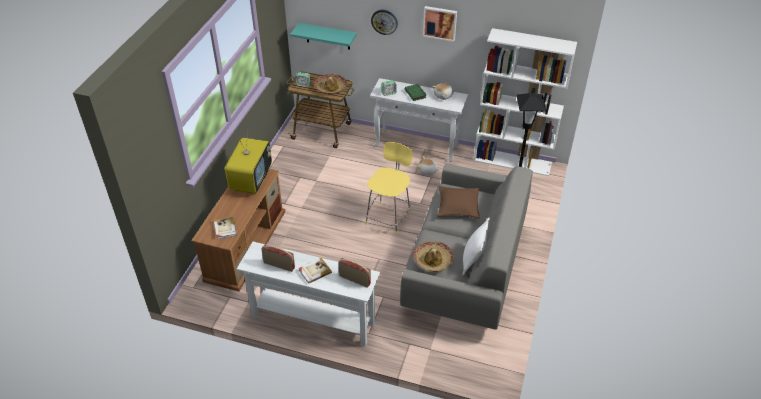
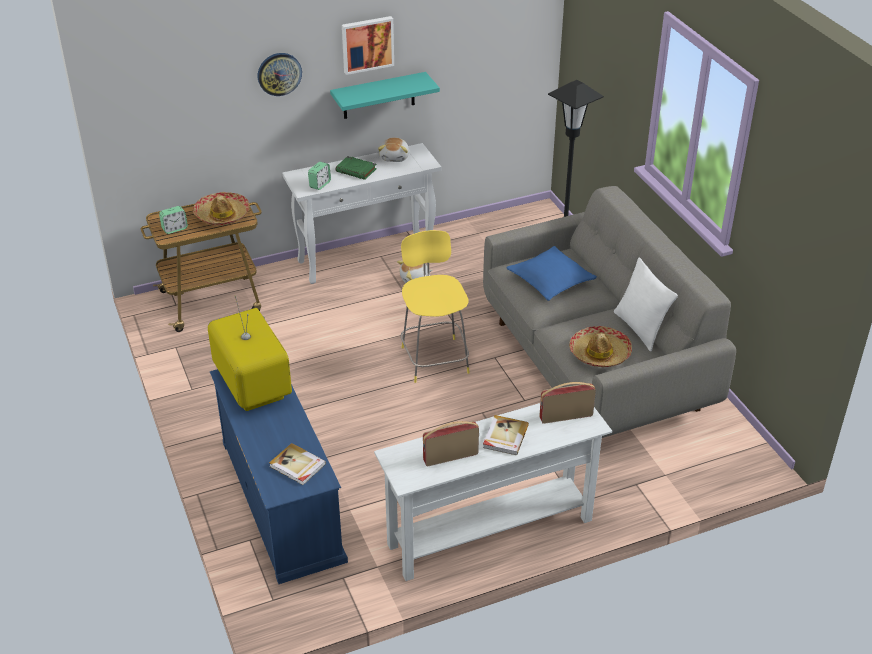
camera: 40 degrees left, 5 degrees down
brown tv stand [191,169,285,292] -> blue tv stand [210,369,348,584]
turquoise shelf [290,23,357,50] -> turquoise shelf moved to [330,72,440,119]
brown pillow [438,186,480,218] -> blue pillow [506,246,597,301]
white bookcase [474,28,577,176] -> none

